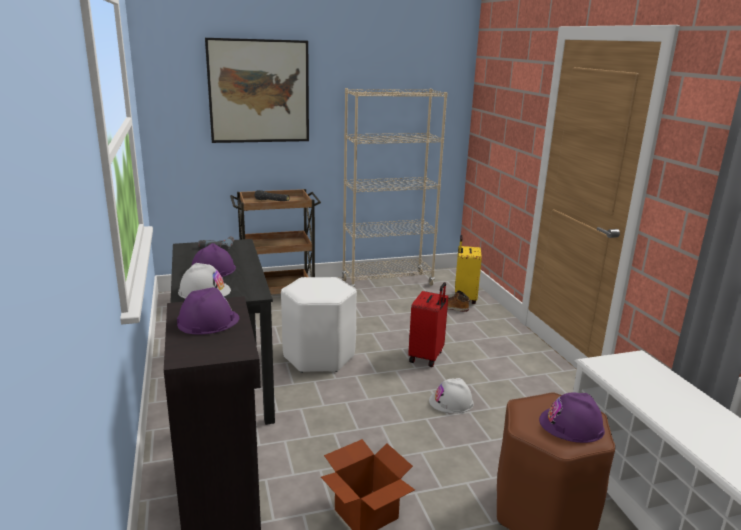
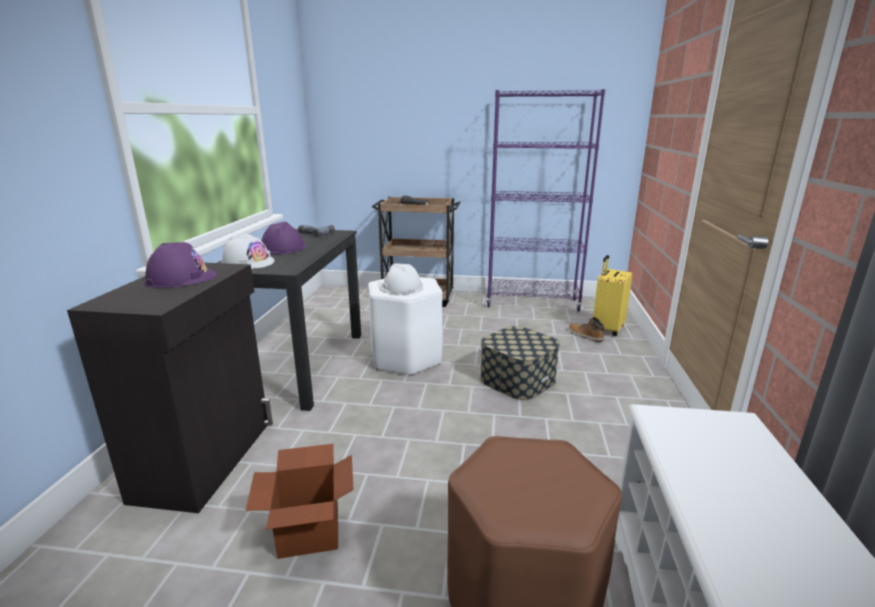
camera: 25 degrees right, 0 degrees up
picture [205,38,309,143] -> none
beige bookcase [342,88,448,287] -> purple bookcase [486,89,605,312]
red suitcase [408,282,448,367] -> storage box [480,326,560,400]
white hard hat [429,378,474,414] -> white hard hat moved to [379,264,423,295]
purple hard hat [539,392,605,443] -> none

